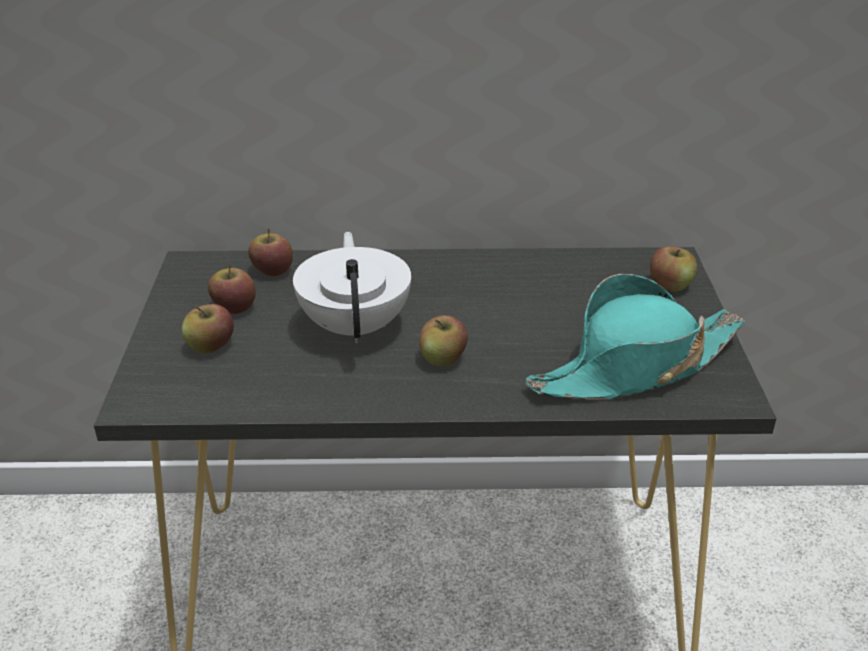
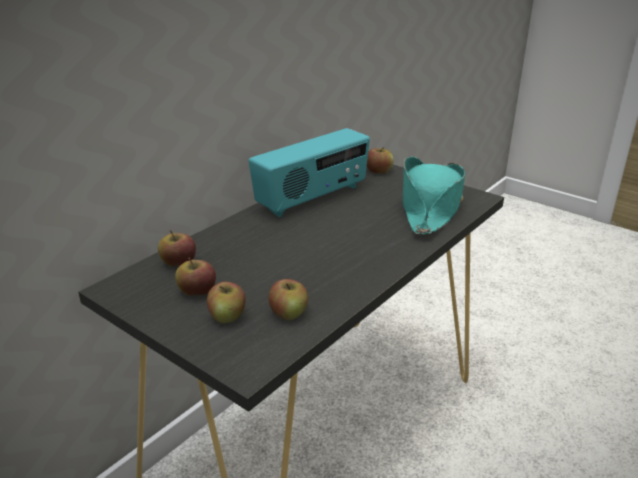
camera: 50 degrees left, 5 degrees down
white teapot [293,232,411,343] -> none
apple [419,315,468,367] -> apple moved to [268,279,308,320]
none -> radio [249,128,370,217]

